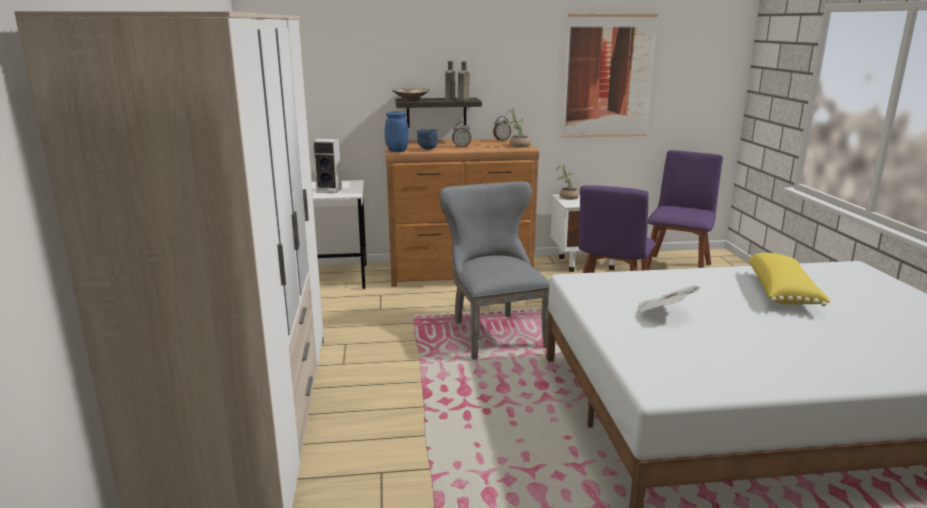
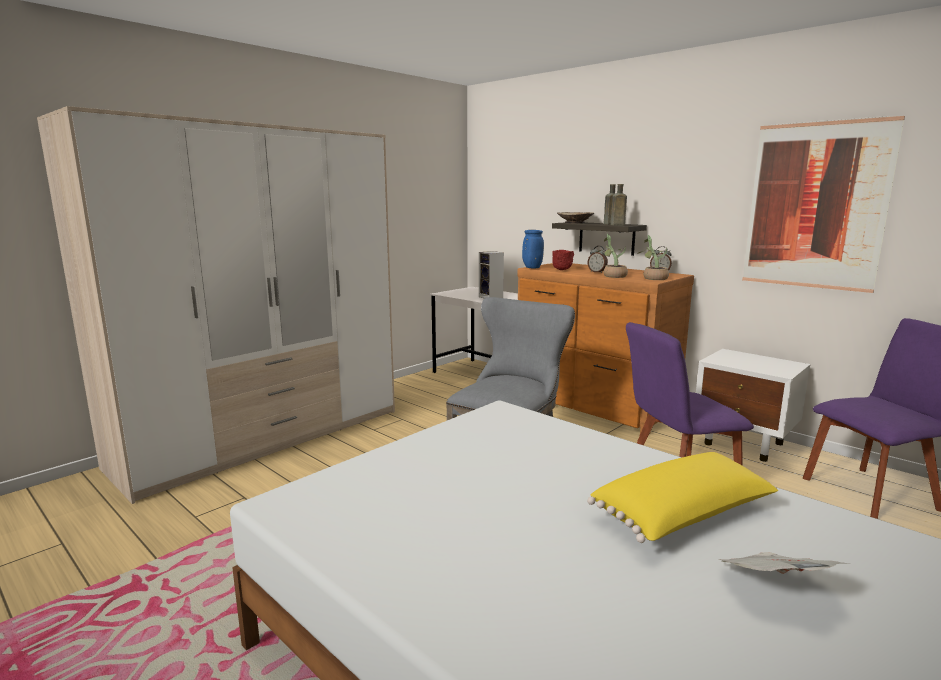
camera: 50 degrees right, 5 degrees down
blue bowl [417,129,438,150] -> red bowl [552,250,574,270]
potted plant [556,164,579,200] -> potted plant moved to [597,234,628,278]
newspaper [636,285,700,313] -> newspaper moved to [718,552,849,574]

